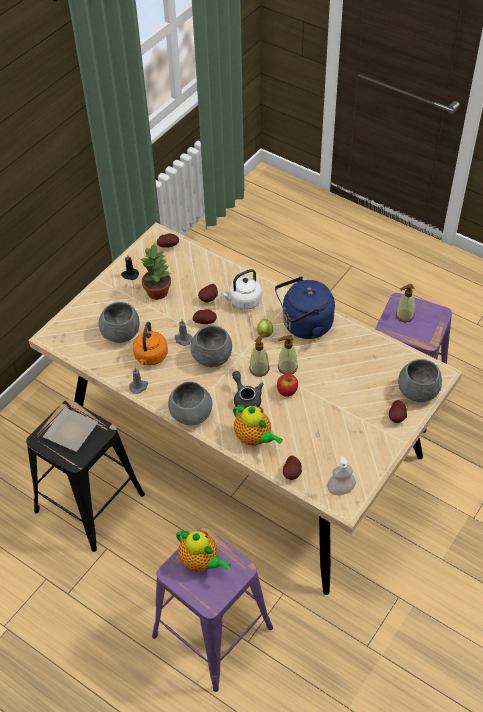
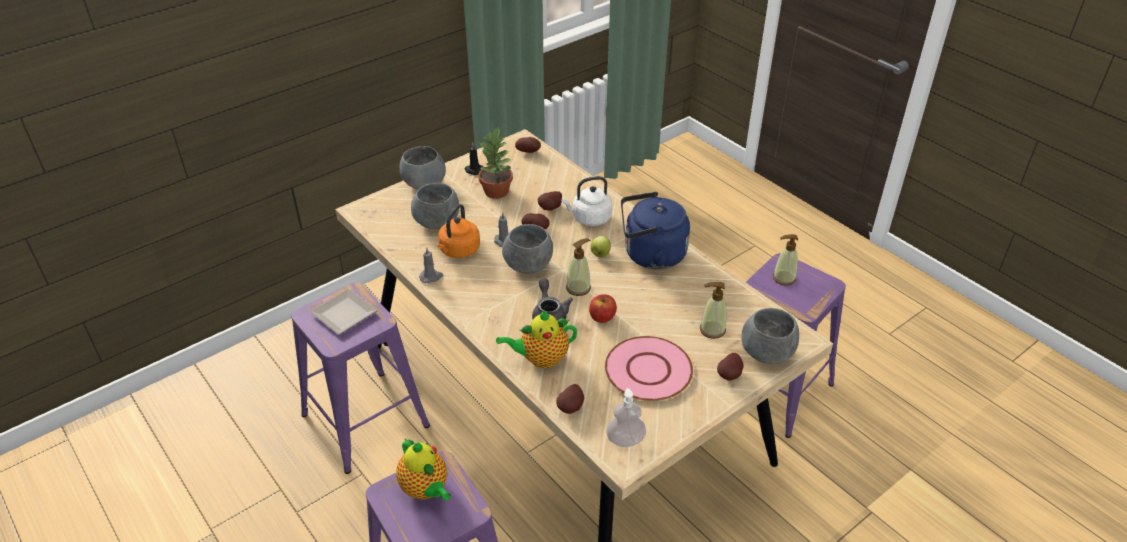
camera: 15 degrees right, 10 degrees down
black stool [26,400,145,552] -> purple stool [291,283,430,474]
grey bowl [168,382,212,425] -> grey bowl moved to [400,146,446,190]
teapot [233,405,283,446] -> teapot turned 105 degrees clockwise [496,310,577,368]
soap dispenser [278,335,298,374] -> soap dispenser moved to [700,282,727,339]
none -> pink plate [605,336,693,401]

